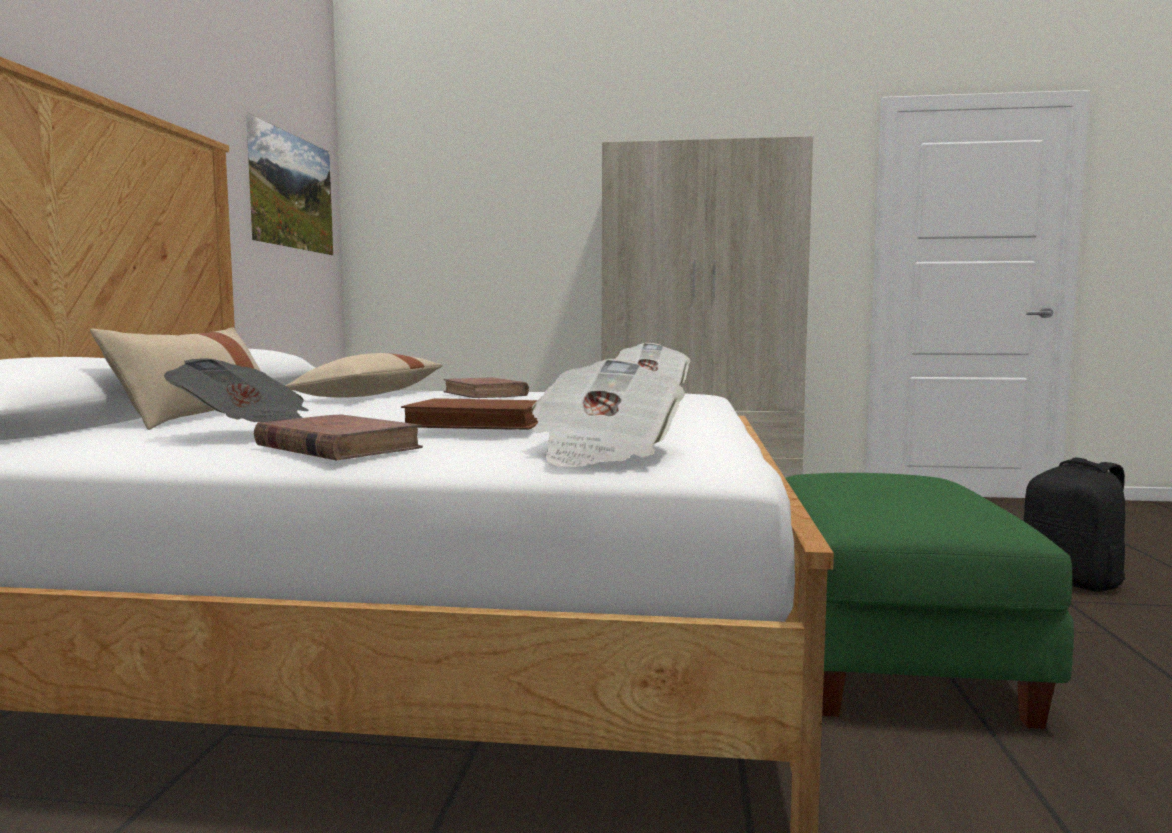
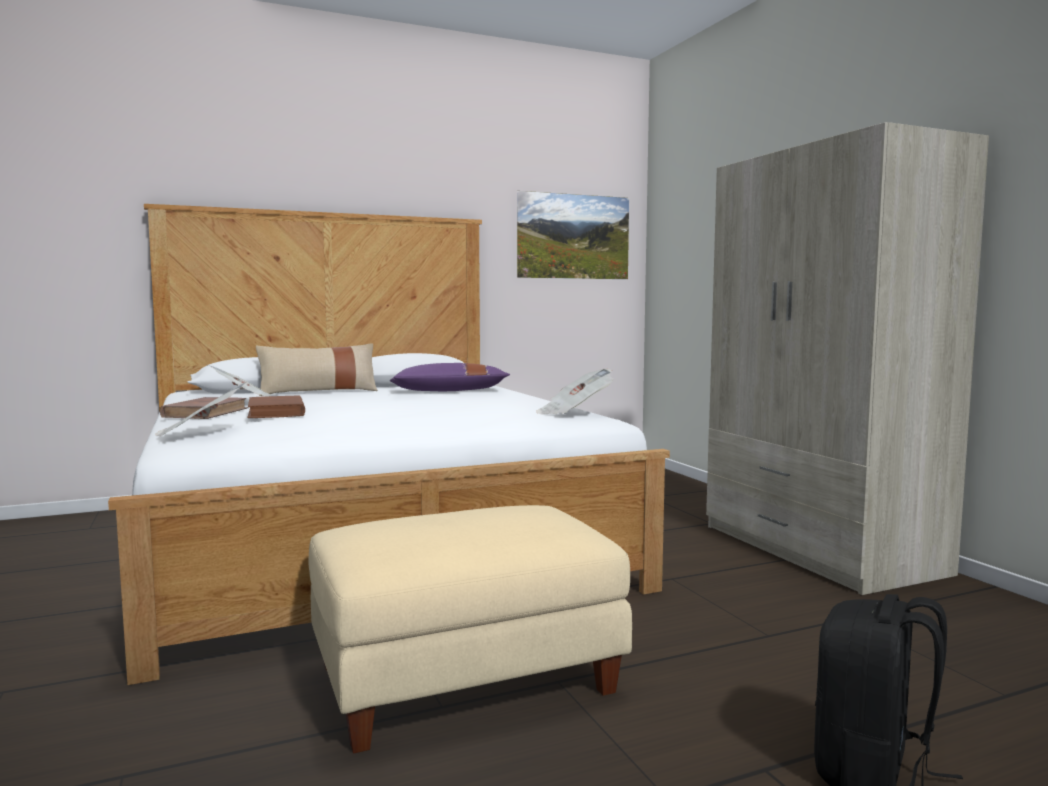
camera: 60 degrees right, 0 degrees up
beige pillow [285,353,443,398] -> purple pillow [390,363,510,391]
brown book [443,377,529,398] -> none
green ottoman [785,473,1074,729] -> beige ottoman [308,505,632,754]

